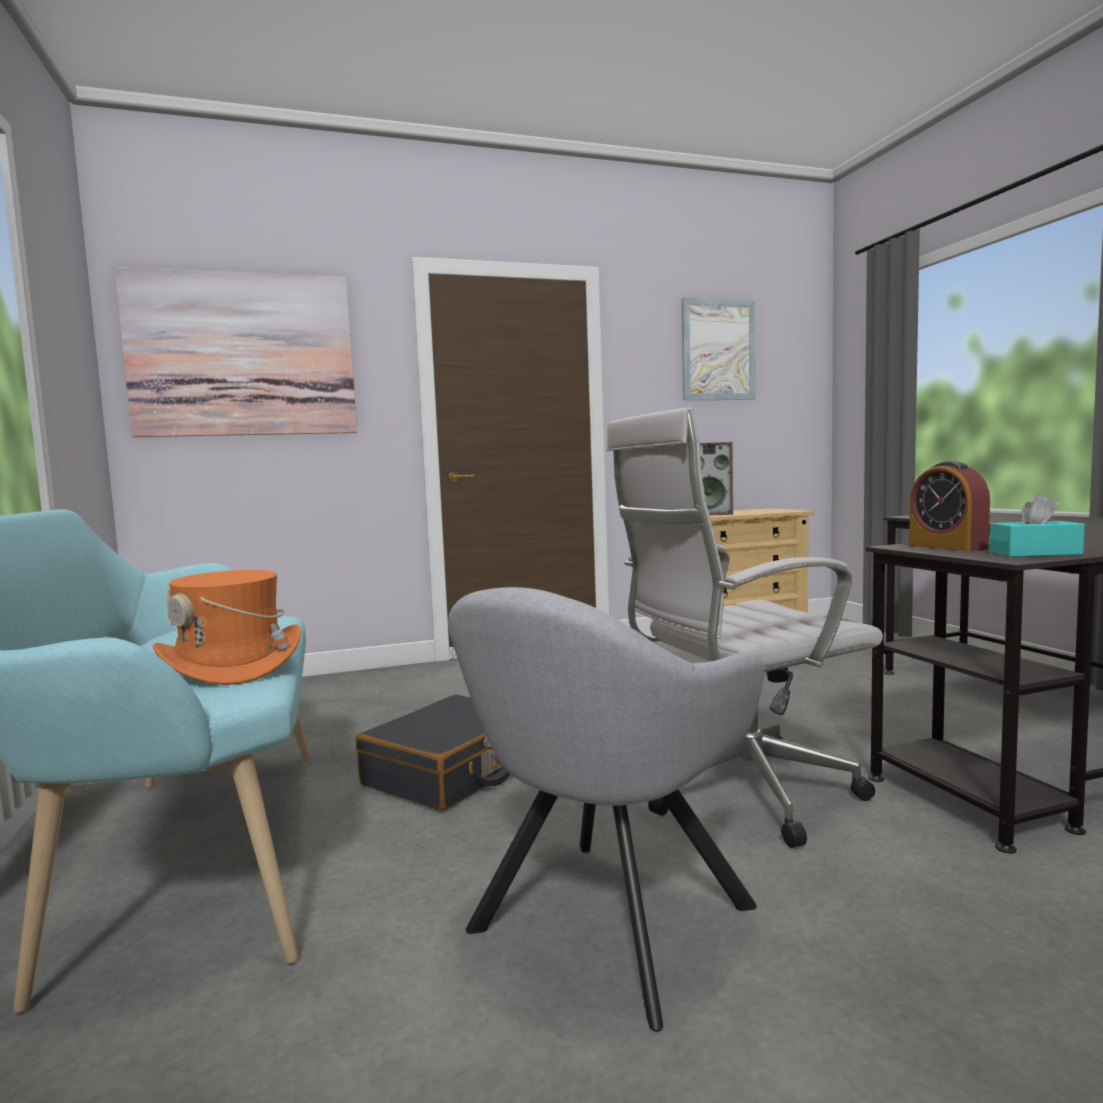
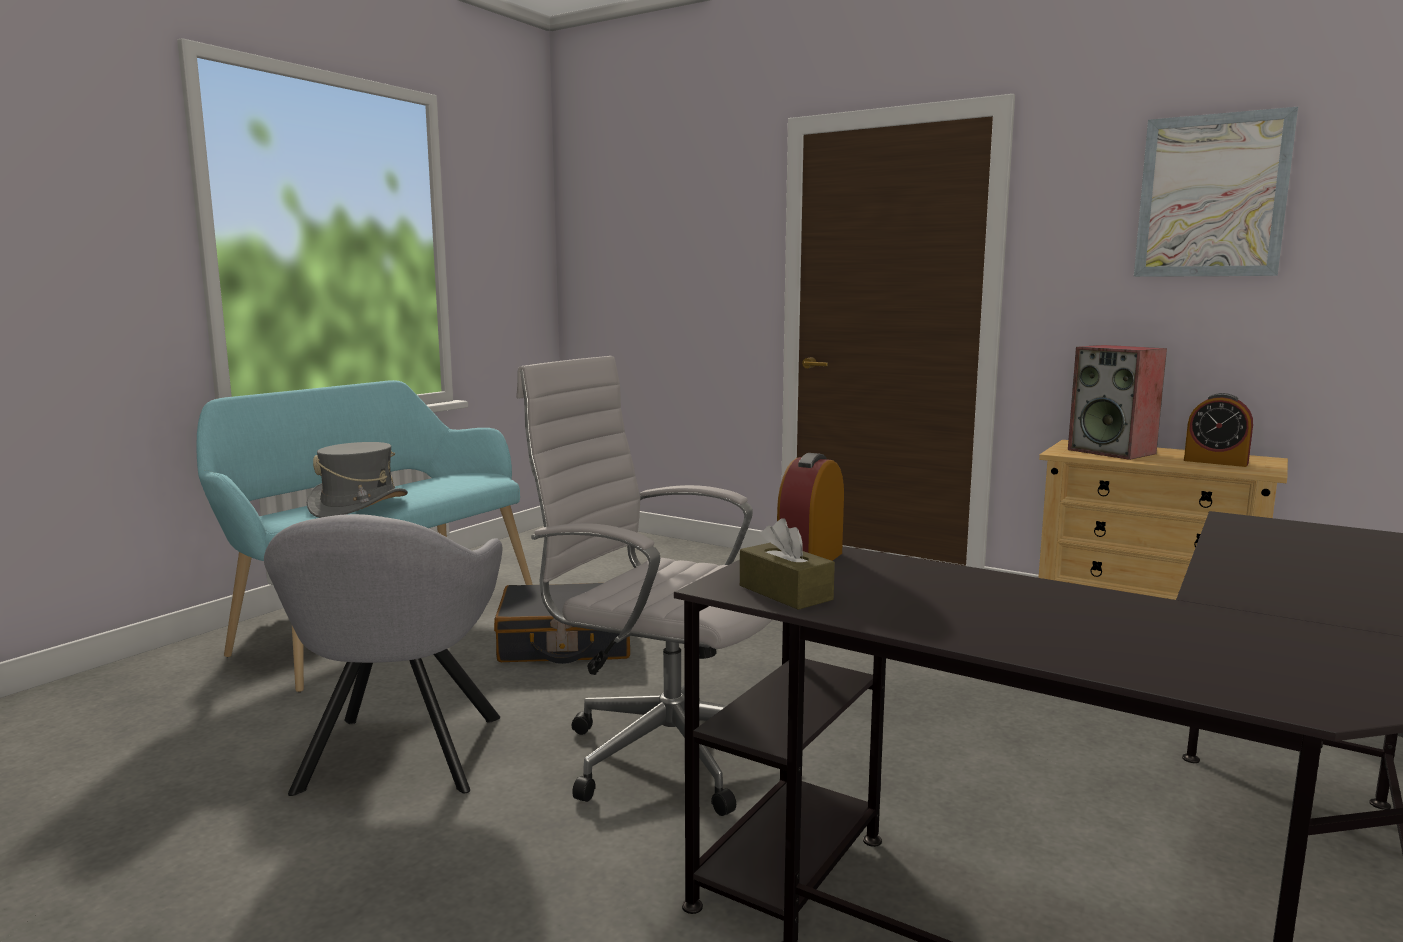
camera: 50 degrees right, 5 degrees up
picture [114,267,357,437] -> none
orange hat [153,570,301,685] -> grey hat [307,442,408,518]
grey armchair [448,587,764,1032] -> grey armchair turned 90 degrees counterclockwise [264,514,502,796]
turquoise tissue box [989,494,1085,557] -> brown tissue box [740,518,835,610]
none -> alarm clock [1184,393,1253,467]

